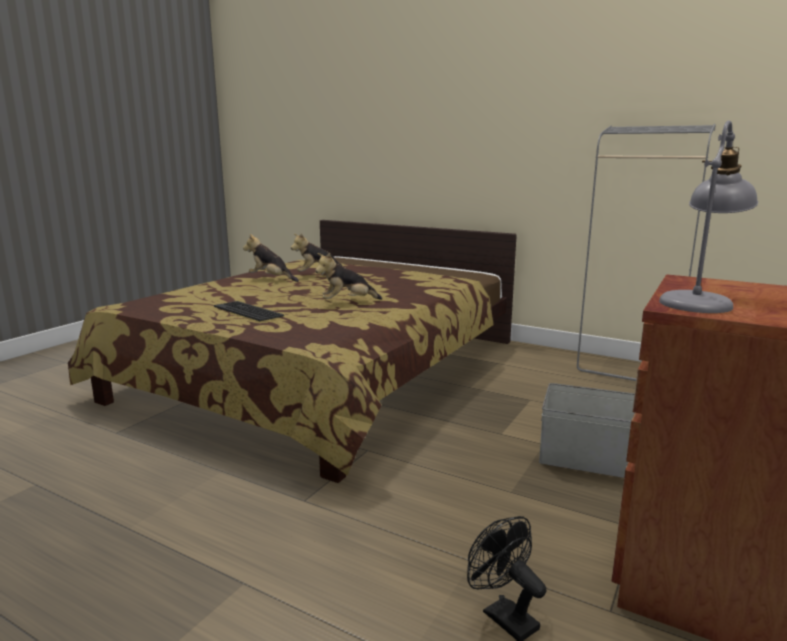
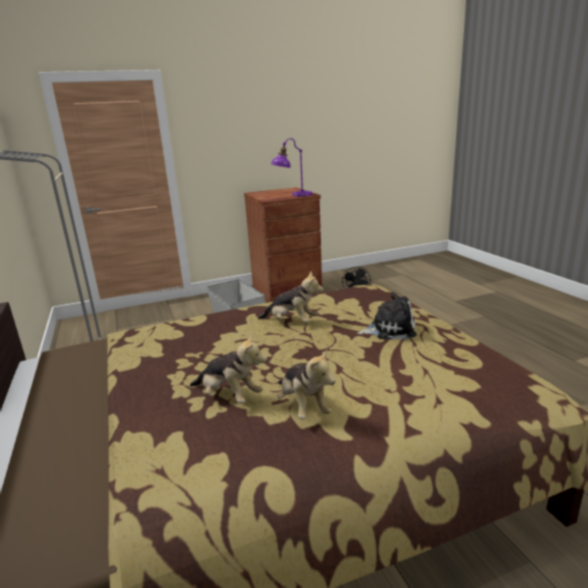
camera: 140 degrees left, 5 degrees up
keyboard [214,301,284,321] -> plush toy [357,292,417,340]
grey table lamp [659,120,758,313] -> purple table lamp [271,138,313,196]

